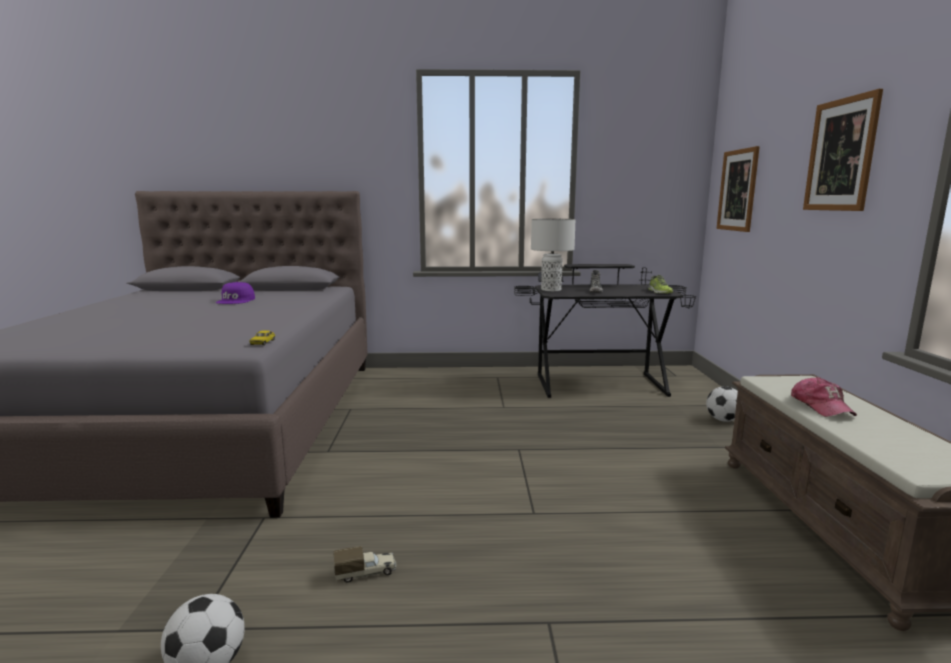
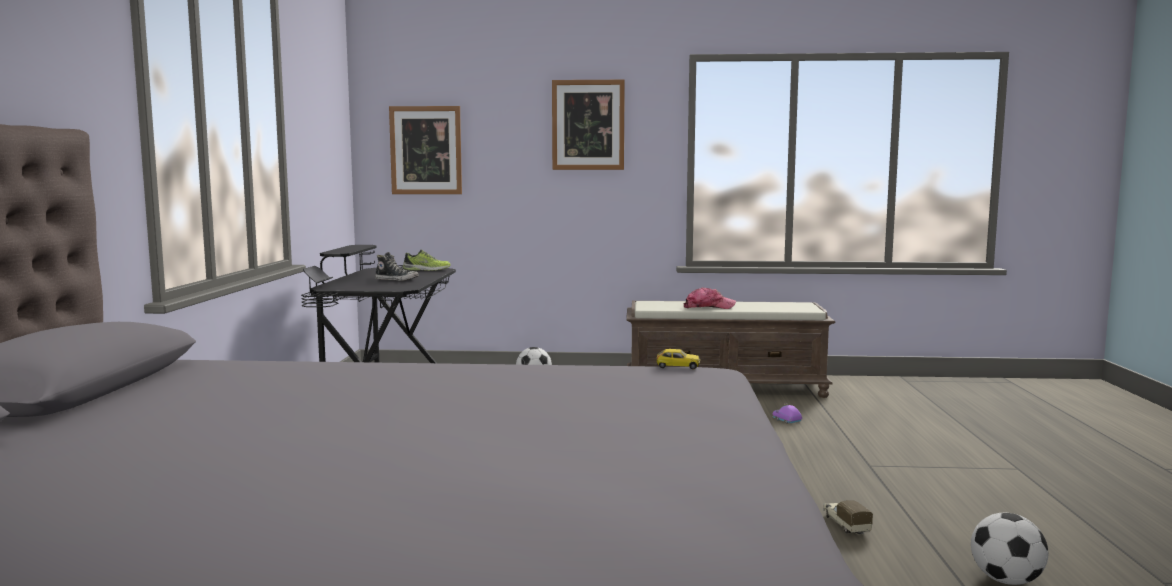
camera: 85 degrees left, 5 degrees down
purple cap [216,282,255,304] -> none
white table lamp [531,219,575,291] -> none
none -> purple toy car [772,403,802,424]

